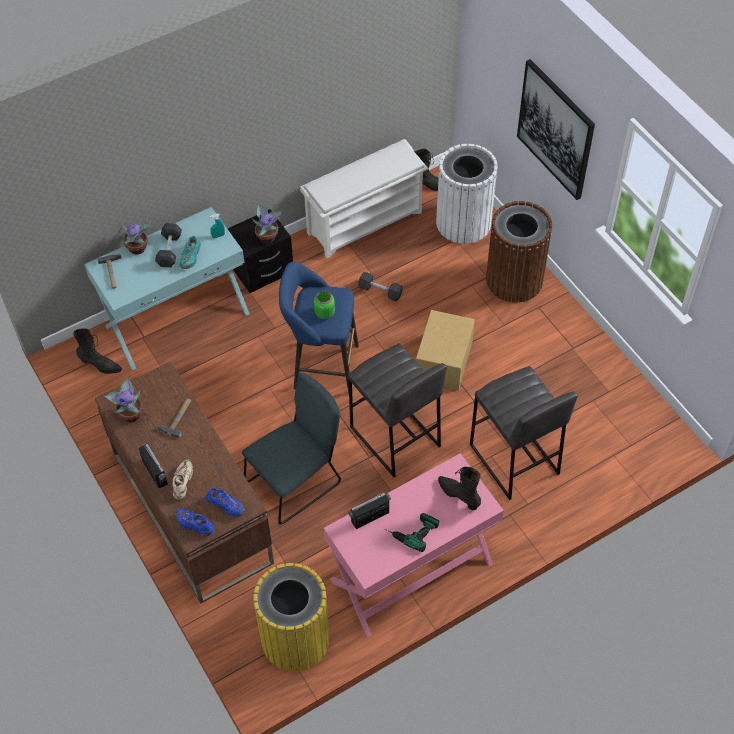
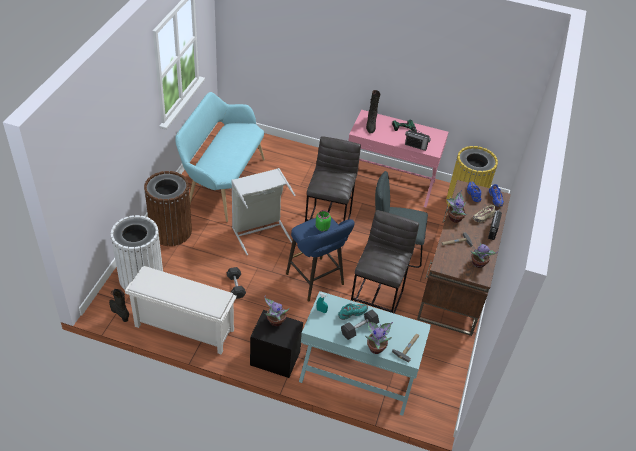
camera: 135 degrees left, 10 degrees down
black boot [73,328,122,374] -> none
cardboard box [416,310,475,390] -> grey laundry basket [231,168,296,255]
grey stool [470,366,578,500] -> grey stool moved to [351,210,419,314]
picture [517,59,595,200] -> none
none -> turquoise bench [175,92,265,222]
none -> potted plant [447,190,467,223]

